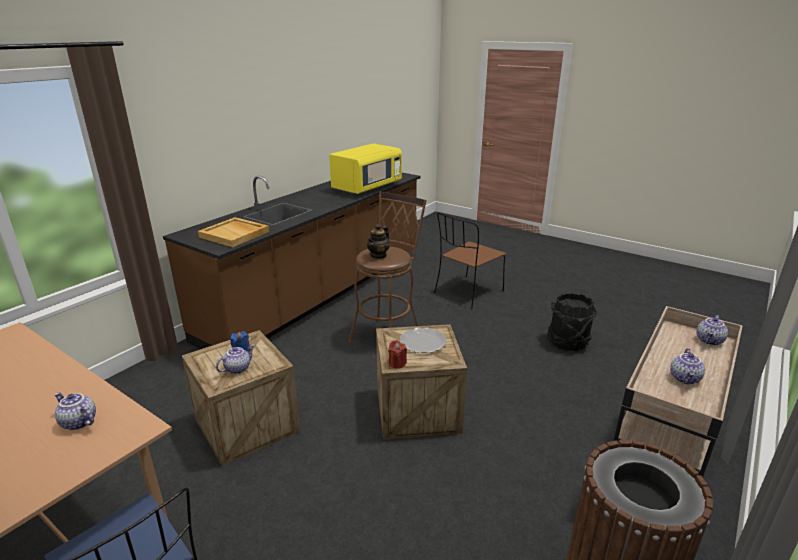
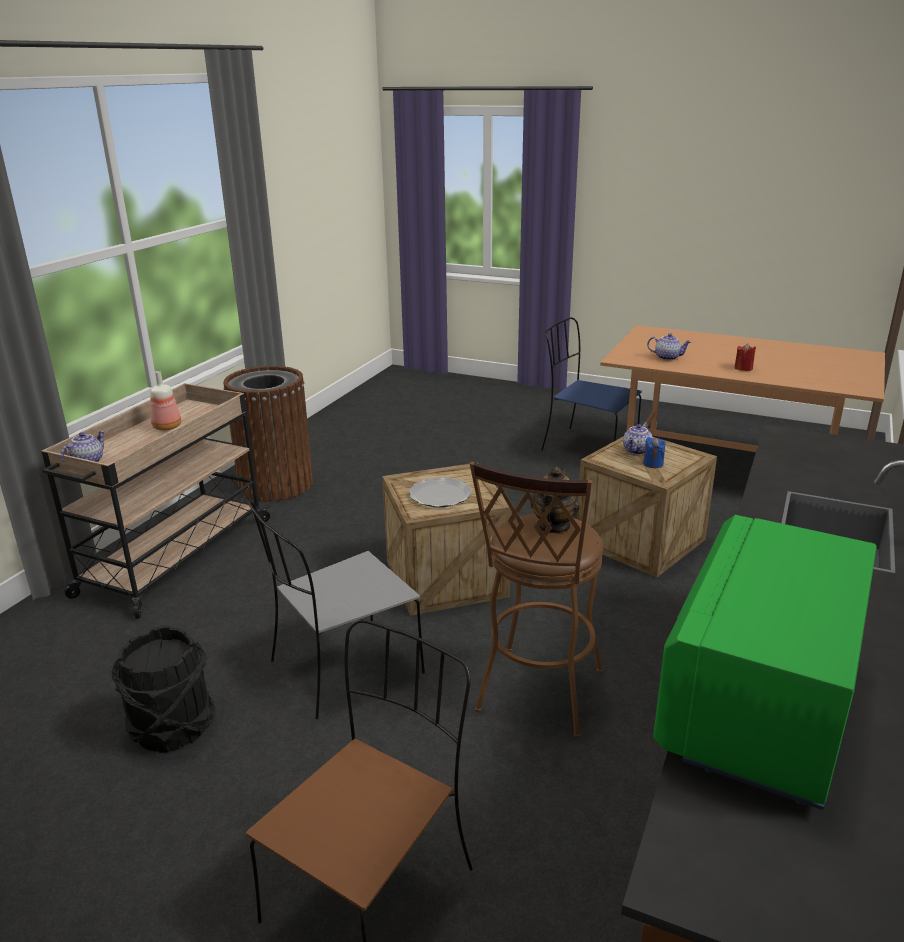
camera: 170 degrees right, 0 degrees up
beige tray [198,217,269,247] -> none
yellow microwave [329,144,402,195] -> green microwave [653,515,877,810]
red candle [388,340,407,369] -> red candle moved to [735,343,756,371]
teapot [670,348,705,385] -> bottle [150,371,181,431]
none -> grey chair [248,500,425,719]

